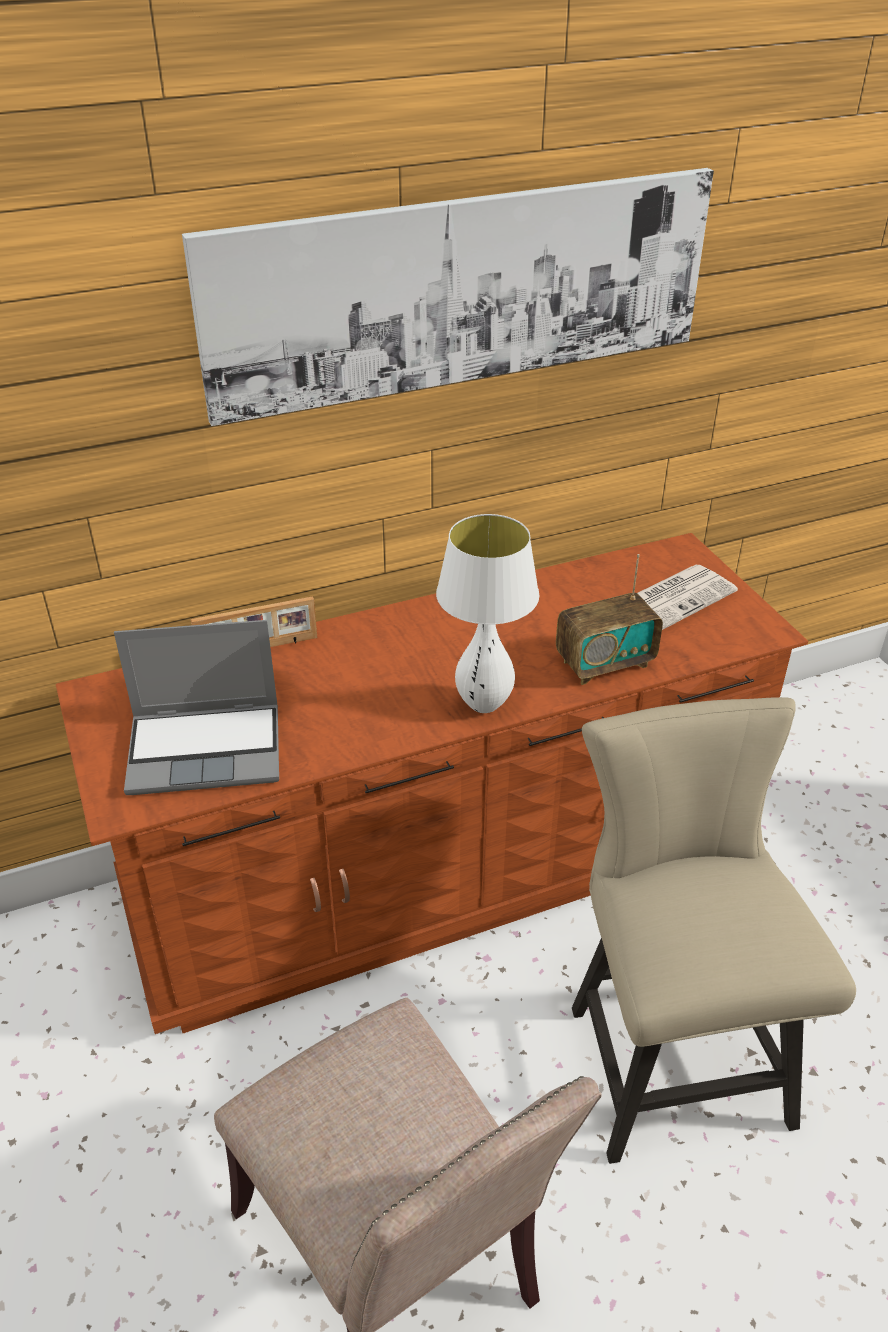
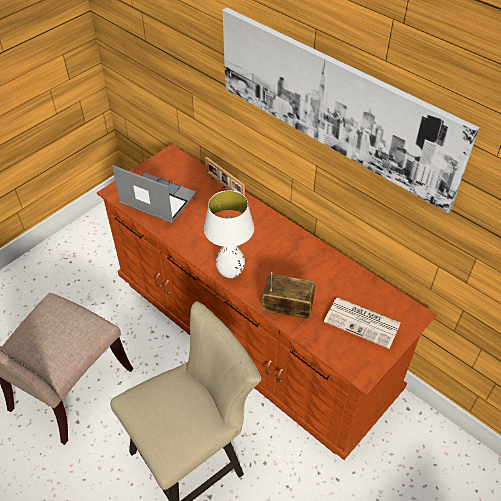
camera: 65 degrees right, 10 degrees up
laptop [114,620,279,795] -> laptop turned 150 degrees clockwise [112,165,197,223]
radio [556,554,663,685] -> radio turned 150 degrees clockwise [262,272,315,320]

